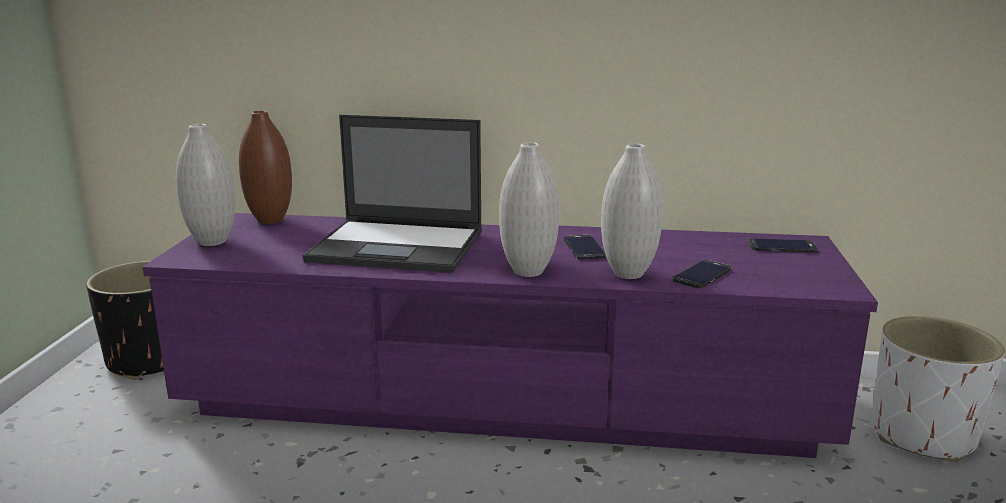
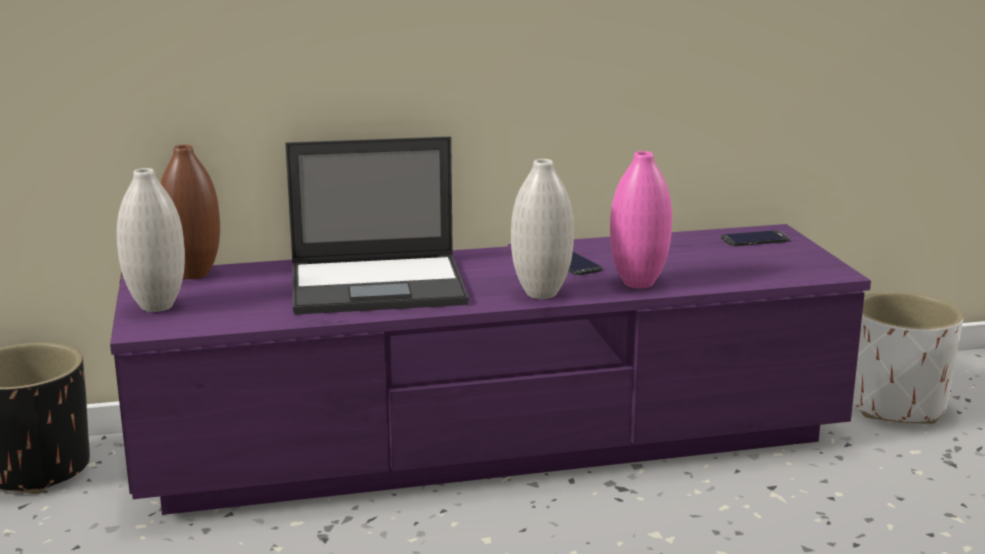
camera: 20 degrees left, 0 degrees up
white vase [601,143,663,279] -> pink vase [610,151,672,288]
phone [673,260,731,288] -> none

